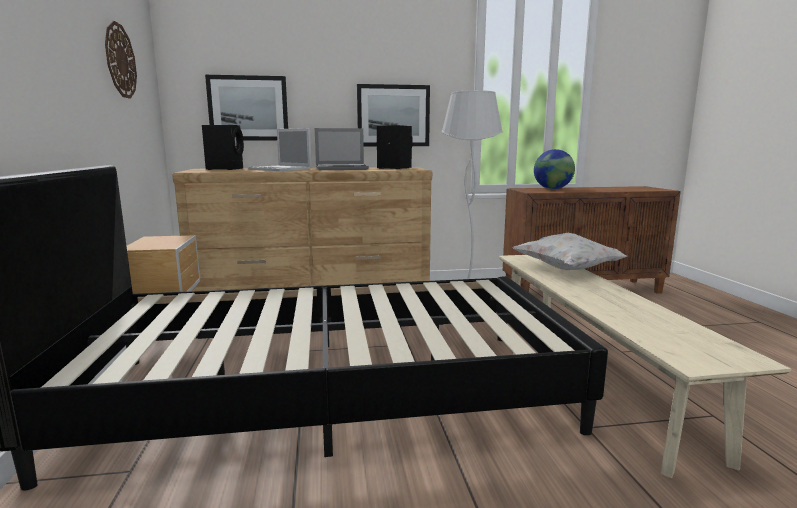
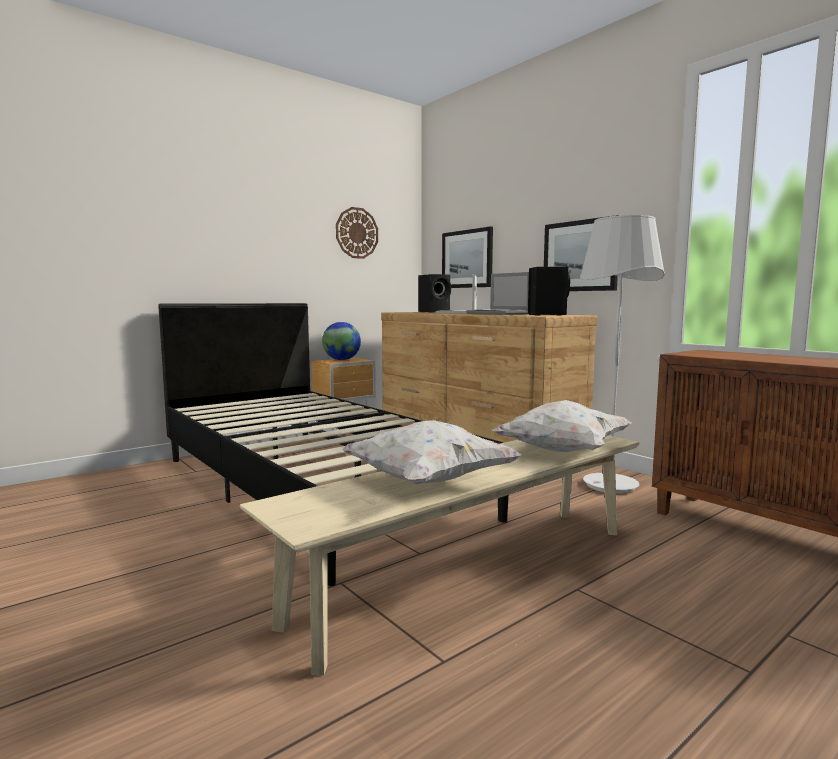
camera: 60 degrees right, 5 degrees down
globe [534,149,575,189] -> globe moved to [322,322,361,360]
none -> white pillow [341,420,522,485]

